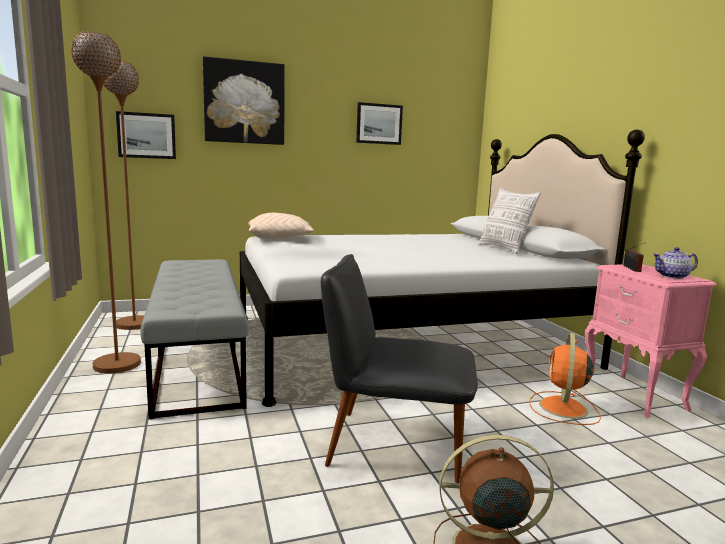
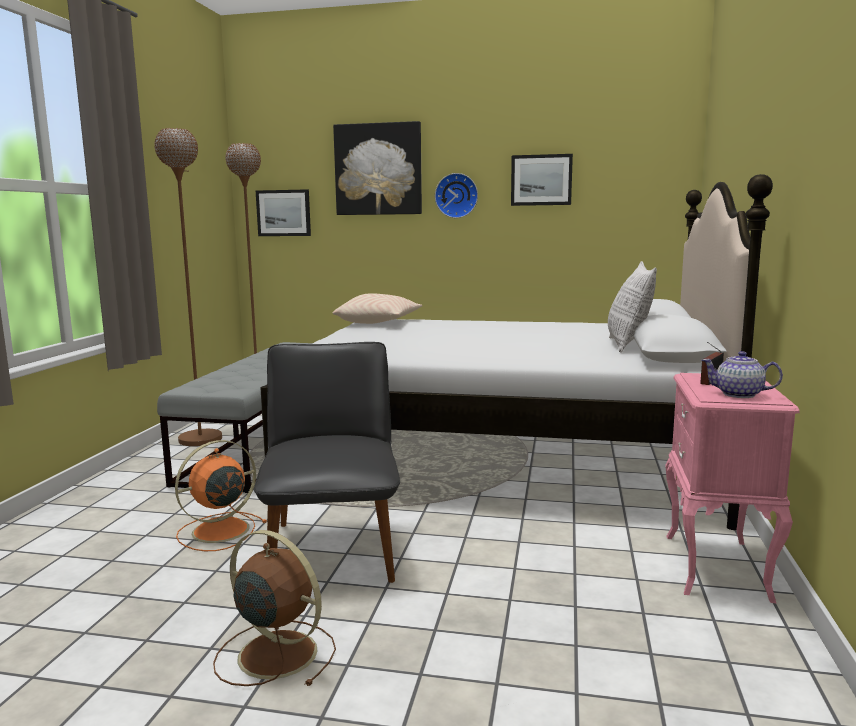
camera: 30 degrees right, 0 degrees up
black chair [321,254,478,483] -> black chair turned 45 degrees clockwise [253,342,400,583]
orange fan [529,333,601,425] -> orange fan moved to [175,440,267,551]
none -> wall clock [435,173,478,218]

